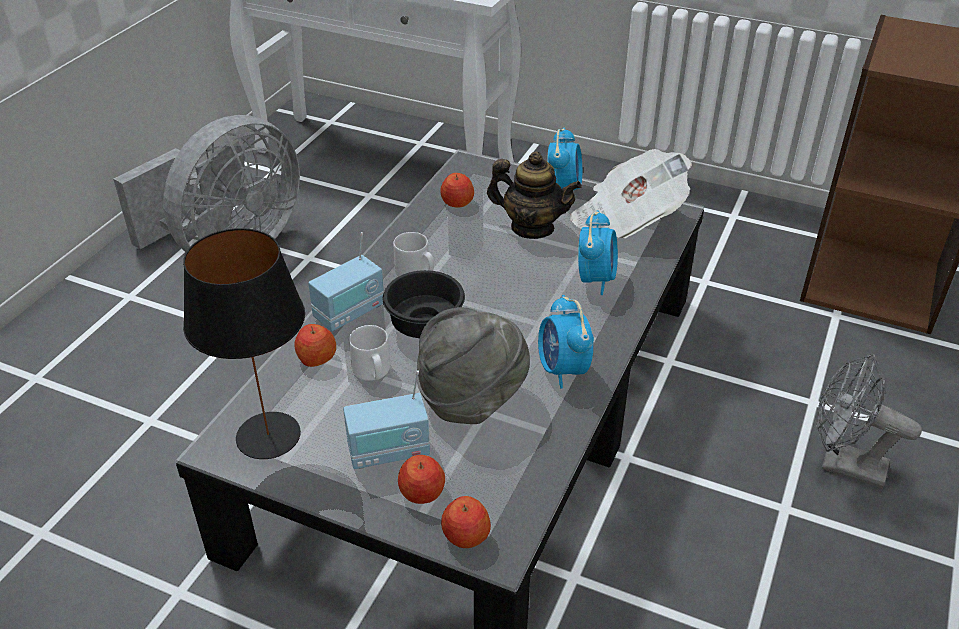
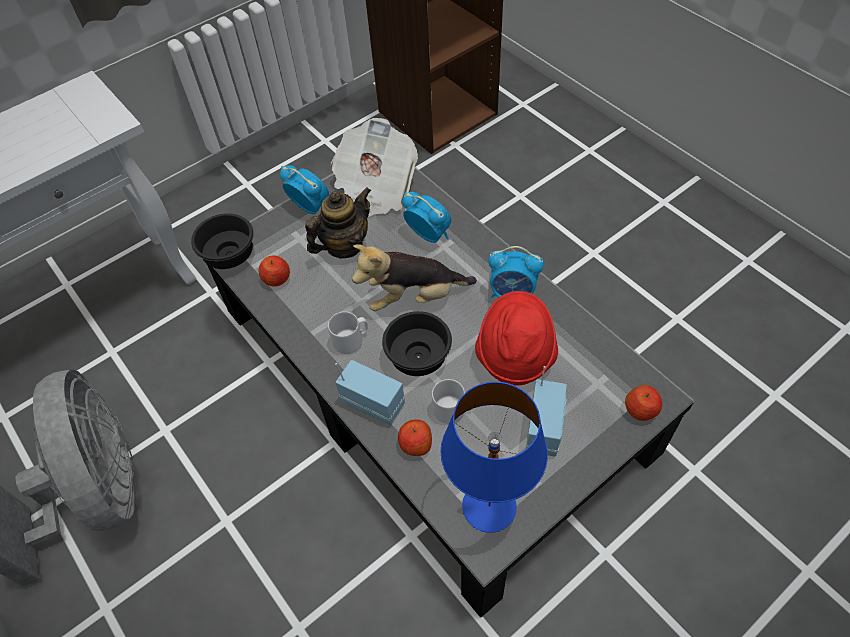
camera: 60 degrees left, 15 degrees up
black table lamp [183,228,305,459] -> blue table lamp [440,382,548,533]
radio [308,232,384,331] -> radio turned 45 degrees counterclockwise [335,360,405,425]
apple [398,455,445,504] -> none
grey hat [417,307,530,424] -> red hat [475,291,558,385]
grey fan [816,354,922,488] -> none
none -> black bowl [191,213,254,269]
none -> plush toy [352,244,477,311]

